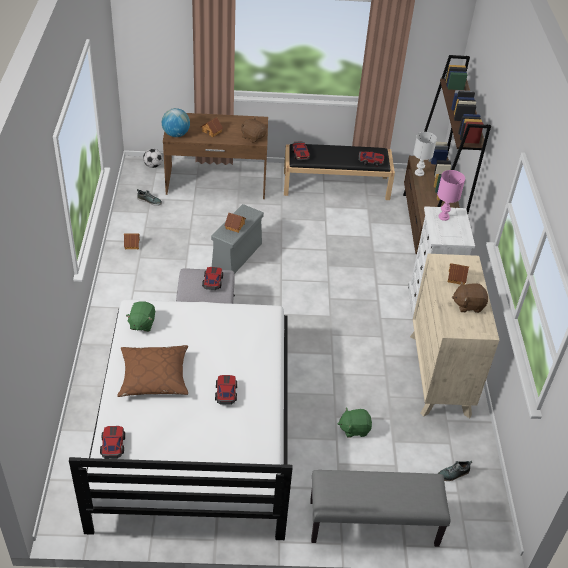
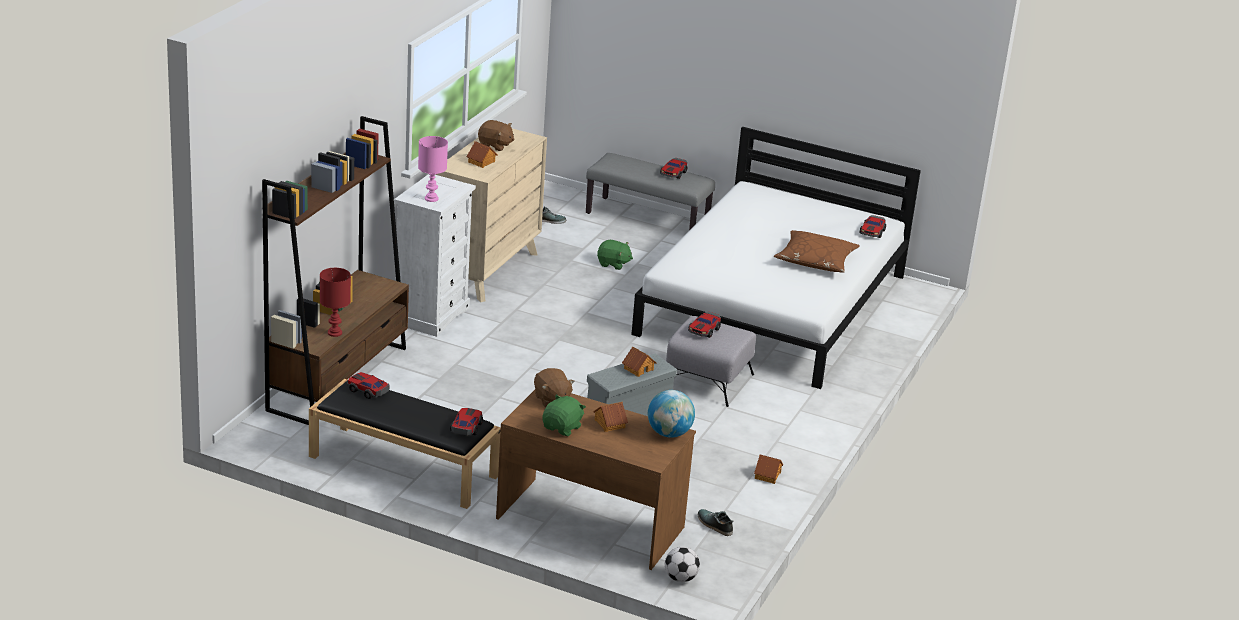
camera: 155 degrees left, 15 degrees down
green plush toy [126,301,155,332] -> green plush toy moved to [543,395,586,436]
toy car [215,375,237,405] -> toy car moved to [660,158,687,179]
white table lamp [413,132,437,176] -> red table lamp [320,268,351,337]

